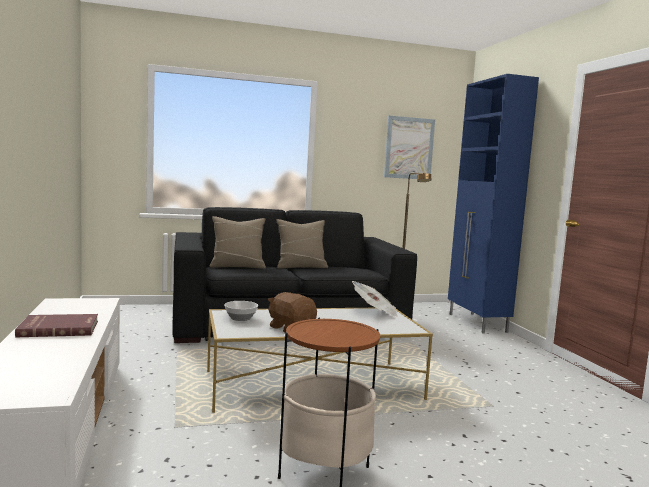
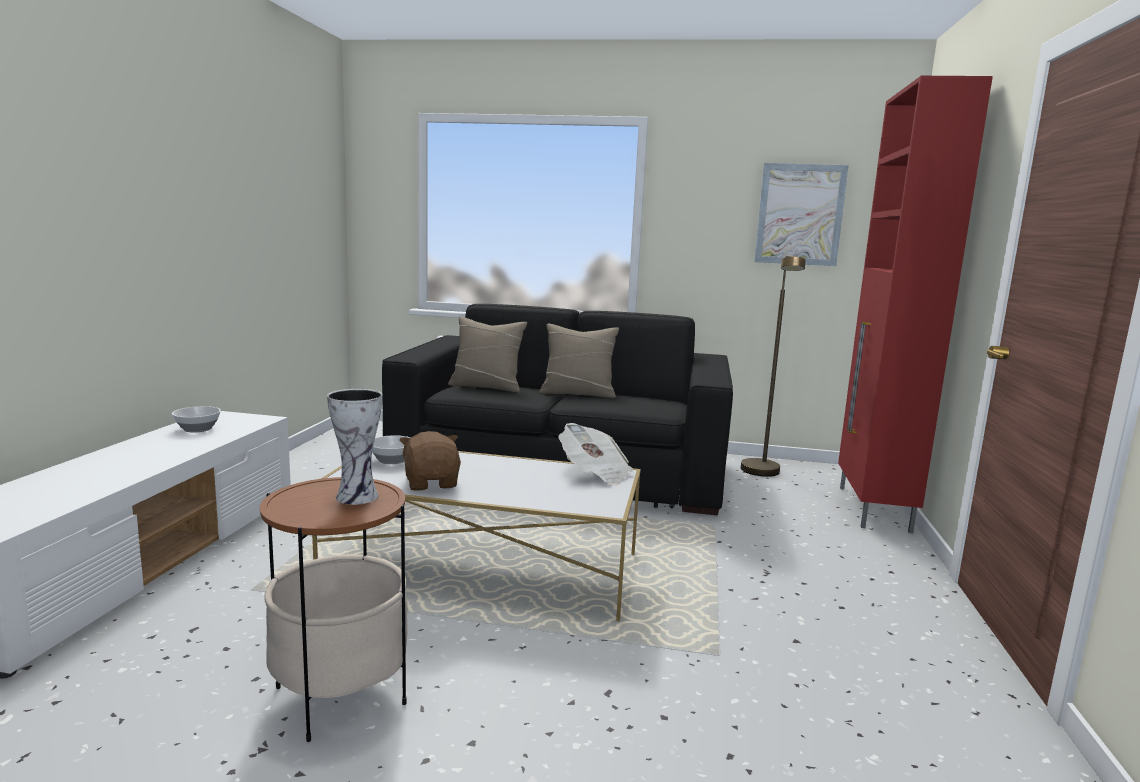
camera: 25 degrees right, 5 degrees up
red book [15,314,98,337] -> none
blue cabinet [448,74,539,333] -> red cabinet [838,76,993,533]
none -> bowl [172,406,221,433]
none -> vase [327,389,383,505]

